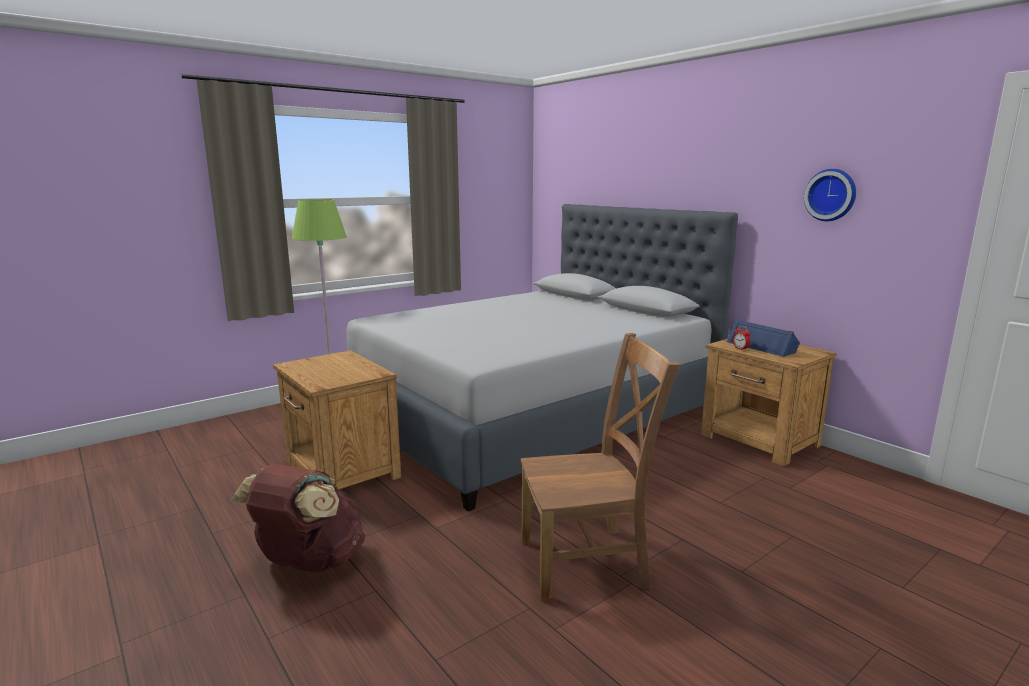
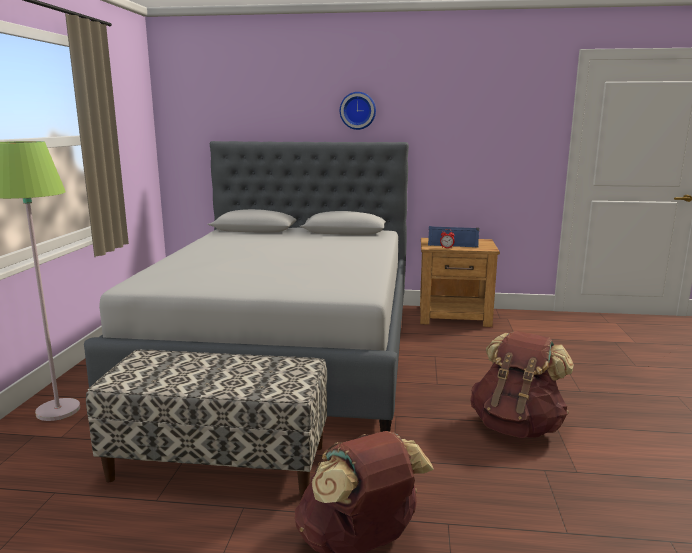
camera: 45 degrees left, 0 degrees up
brown nightstand [273,350,401,489] -> bench [86,350,327,497]
brown chair [521,333,680,601] -> brown backpack [470,331,574,438]
wall clock [804,169,856,221] -> wall clock moved to [340,92,376,130]

